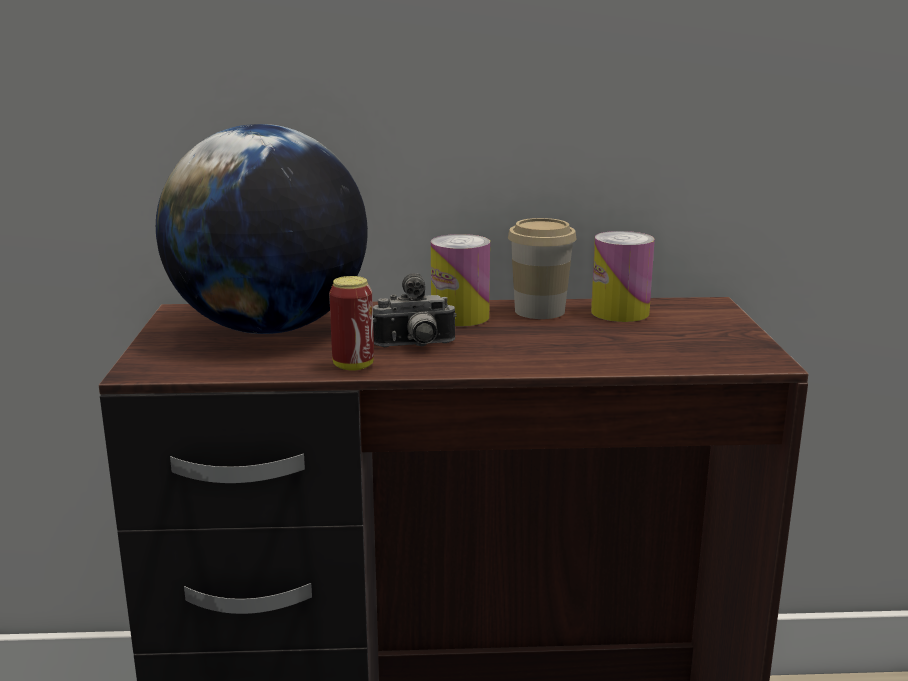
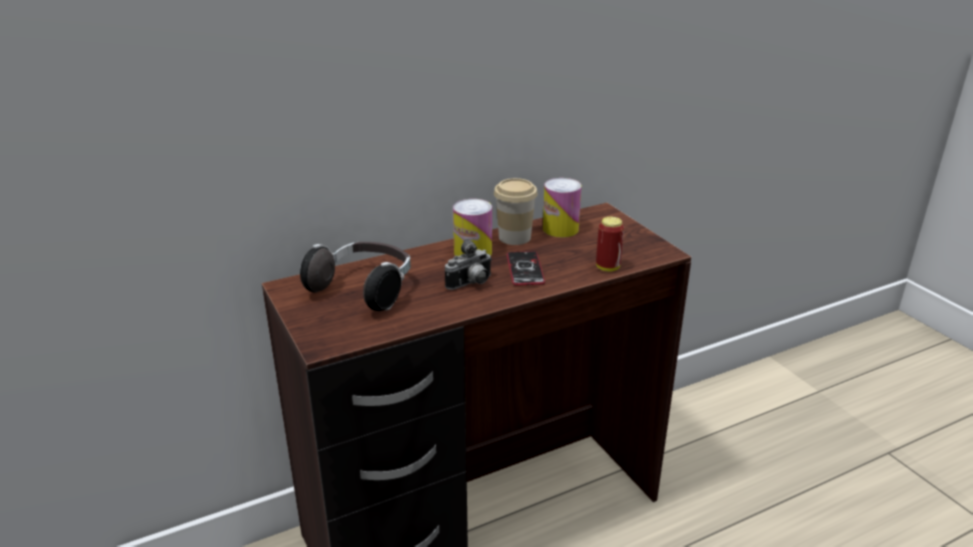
camera: 25 degrees left, 10 degrees up
globe [156,124,368,334] -> headphones [300,242,411,311]
can [329,276,374,371] -> can moved to [596,217,624,272]
none -> phone [507,251,545,286]

